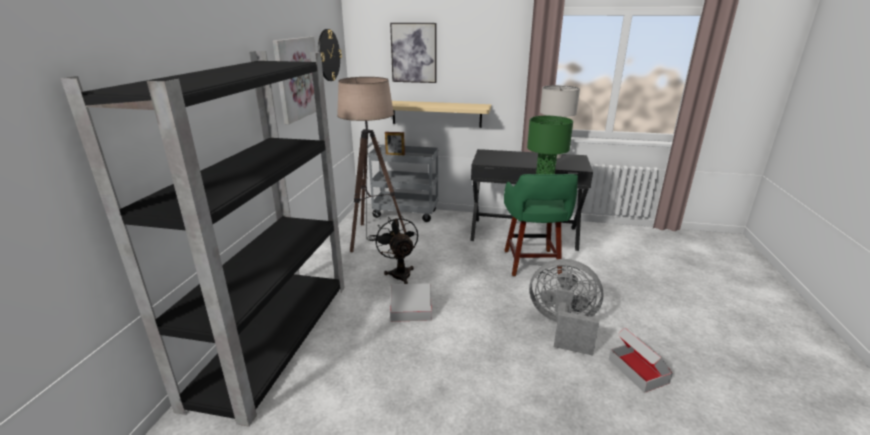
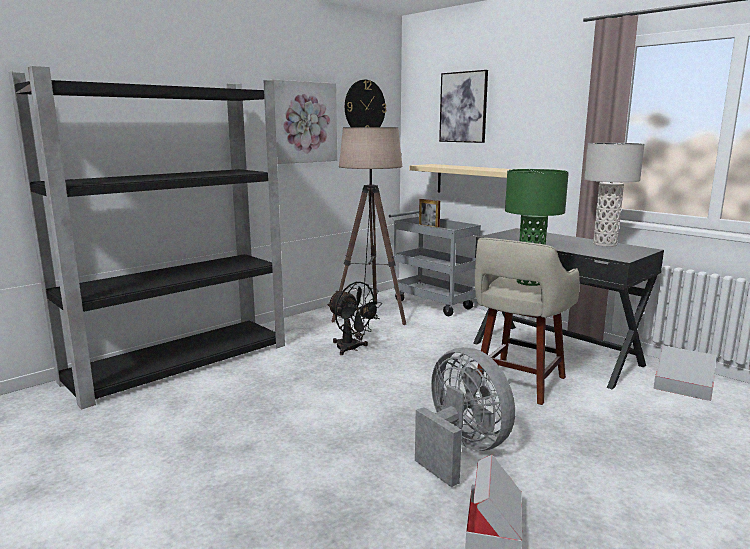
camera: 35 degrees right, 10 degrees down
black fan [374,215,418,284] -> black fan turned 120 degrees clockwise [327,282,382,355]
cardboard box [390,283,432,322] -> cardboard box moved to [653,345,717,401]
green stool [504,174,578,276] -> beige stool [475,238,580,405]

